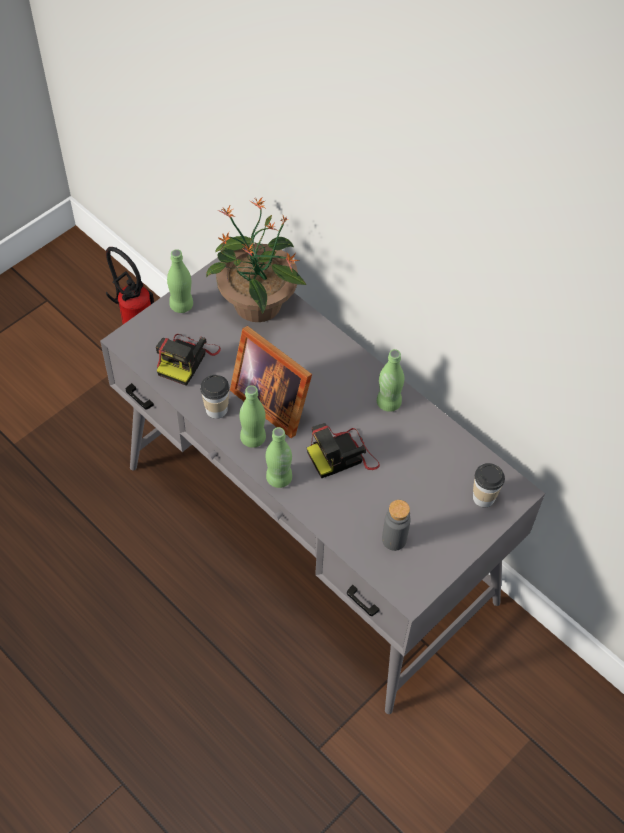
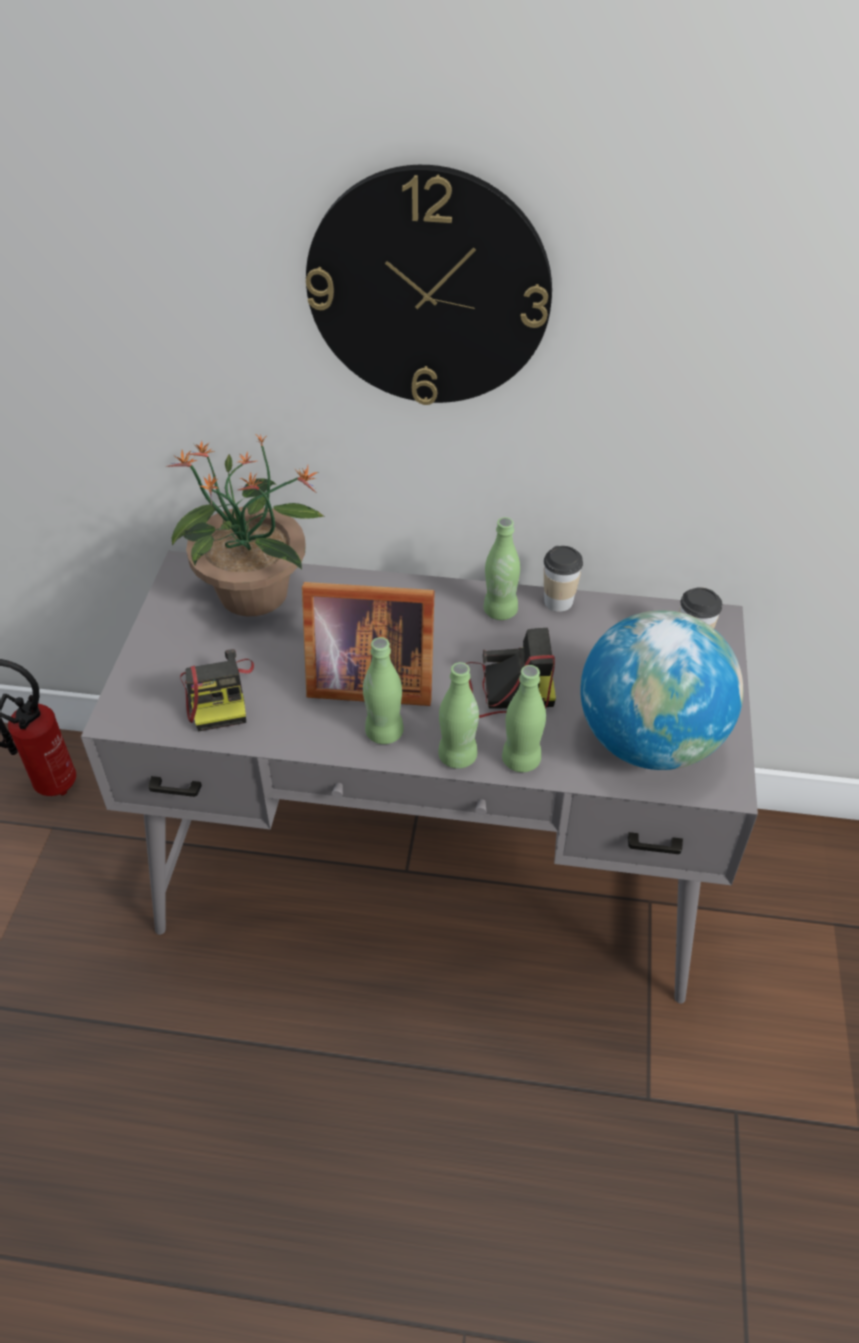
camera: 35 degrees left, 10 degrees down
green bottle [167,249,193,313] -> green bottle moved to [502,665,546,772]
cup [200,375,229,419] -> cup moved to [544,546,583,612]
camera [307,423,380,478] -> camera turned 120 degrees counterclockwise [466,628,556,718]
grey bottle [382,500,411,551] -> globe [580,610,743,770]
none -> wall clock [306,165,552,405]

